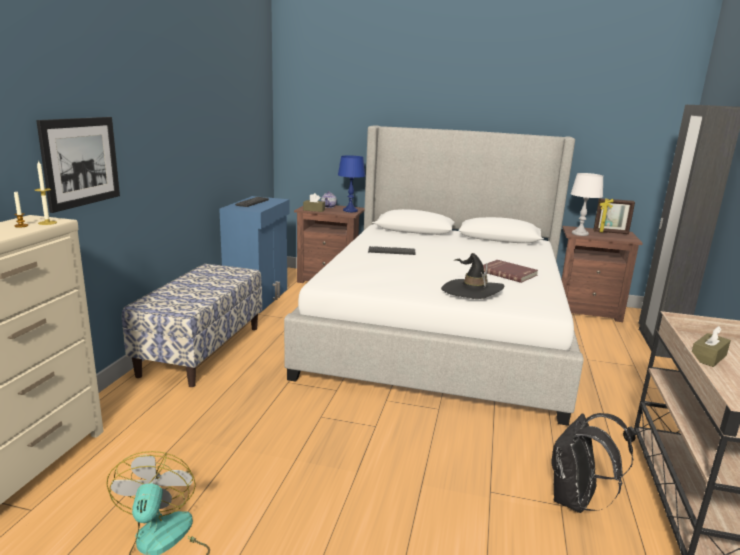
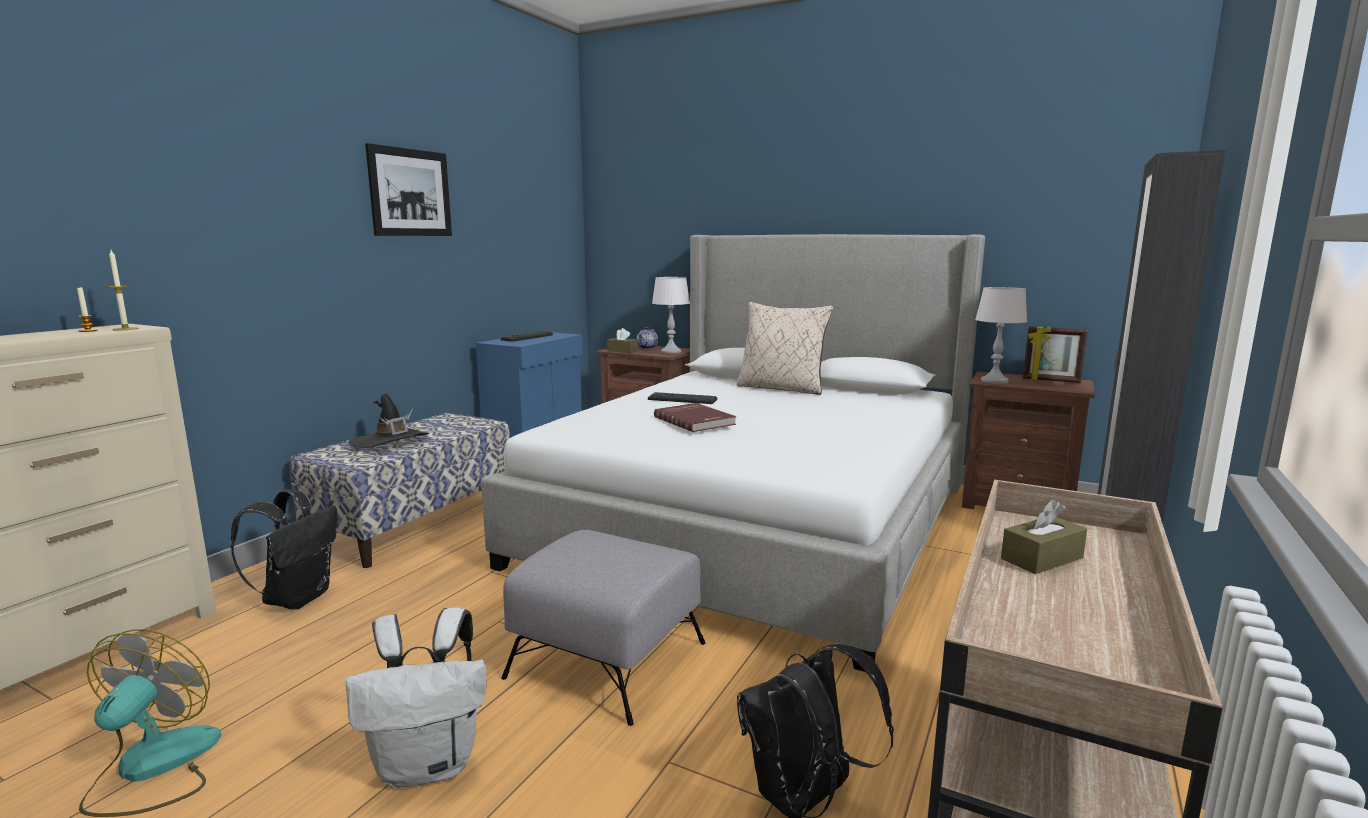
camera: 15 degrees right, 5 degrees down
picture [36,117,120,213] -> picture moved to [365,143,452,236]
blue table lamp [338,155,365,212] -> white table lamp [652,277,690,354]
black hat [441,253,504,299] -> black hat moved to [348,393,430,448]
red book [483,260,538,283] -> red book moved to [654,403,736,432]
none -> black backpack [231,489,337,610]
none -> white backpack [346,607,486,788]
none -> grey ottoman [501,530,706,726]
none -> beige pillow [737,302,833,395]

